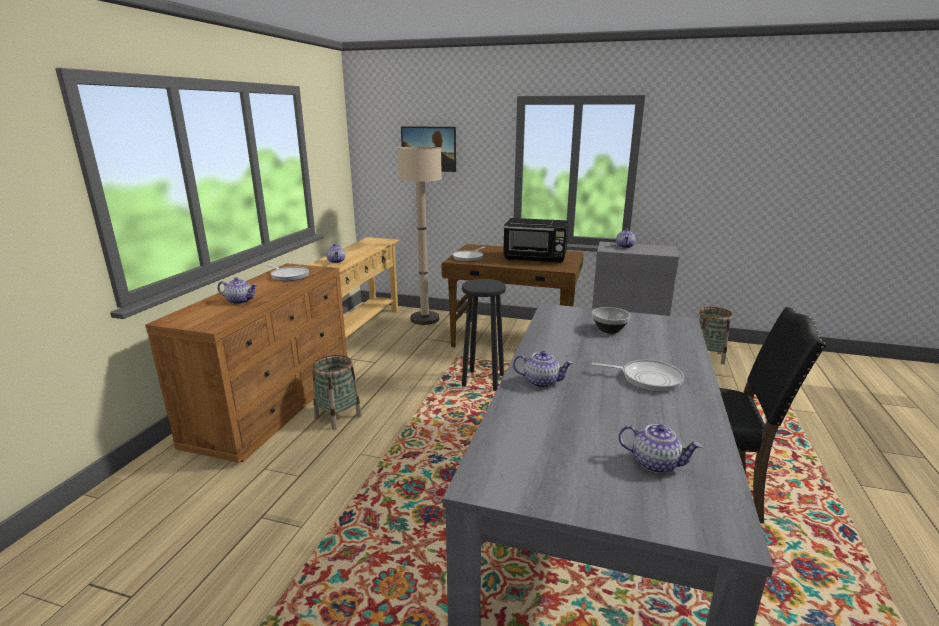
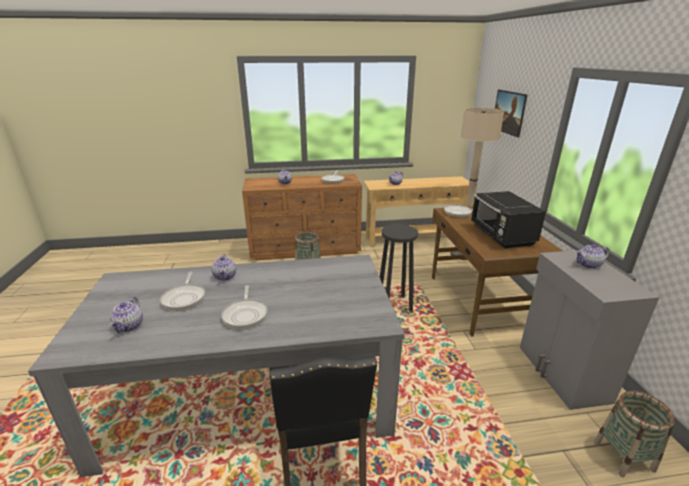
camera: 65 degrees right, 5 degrees up
bowl [592,307,630,334] -> none
none -> frying pan [160,272,205,311]

